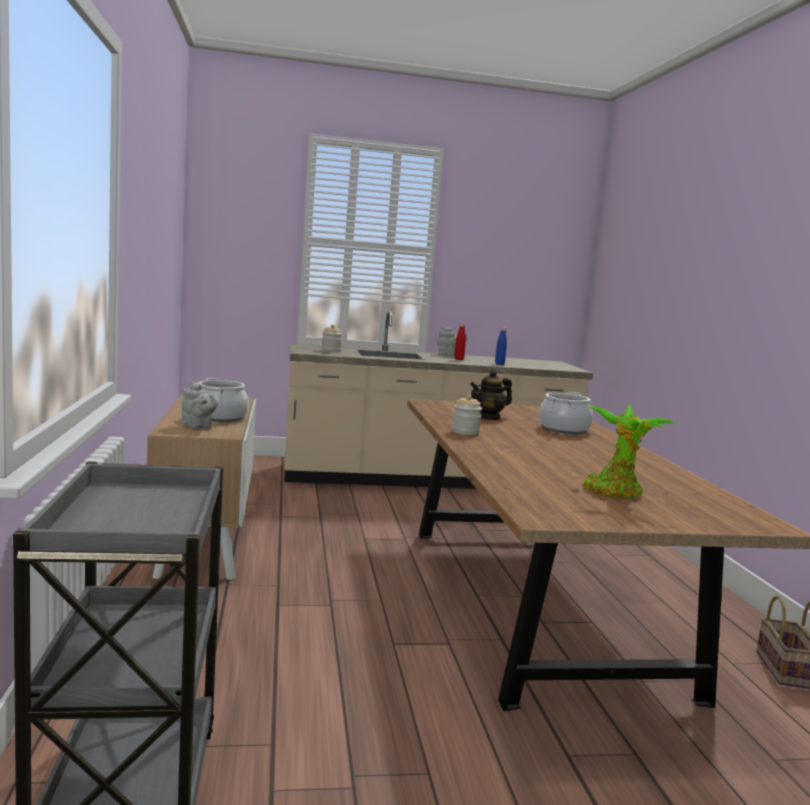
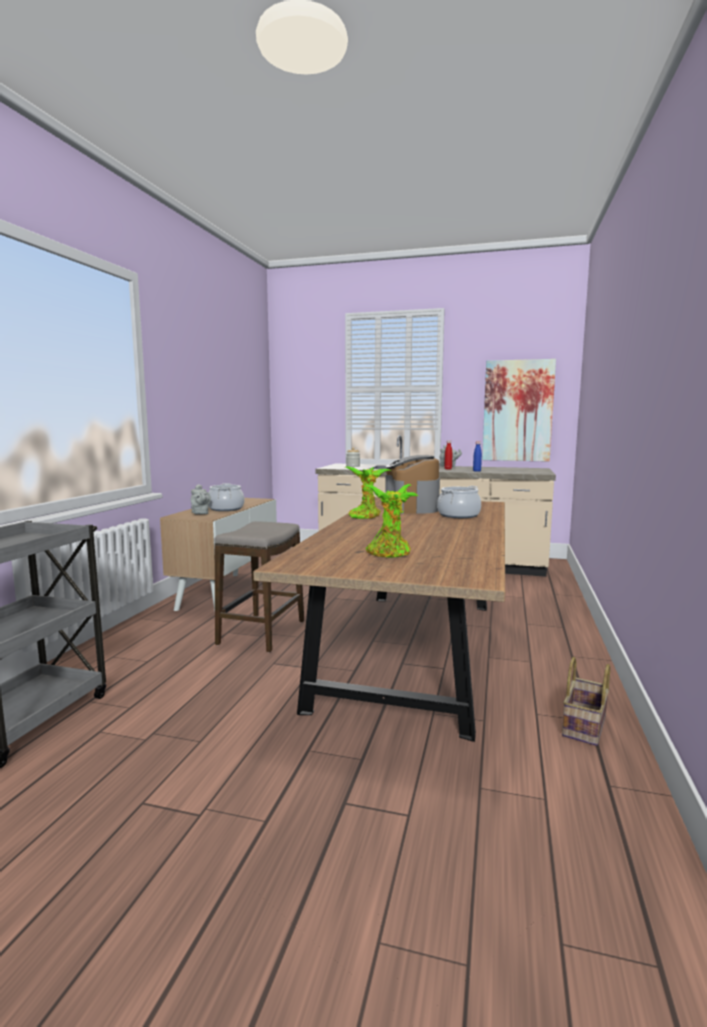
camera: 25 degrees right, 0 degrees up
jar [452,395,482,435] -> potted plant [345,466,392,519]
teapot [470,370,512,420] -> coffee machine [385,455,440,514]
none -> stool [215,521,304,652]
none -> picture [482,359,556,462]

